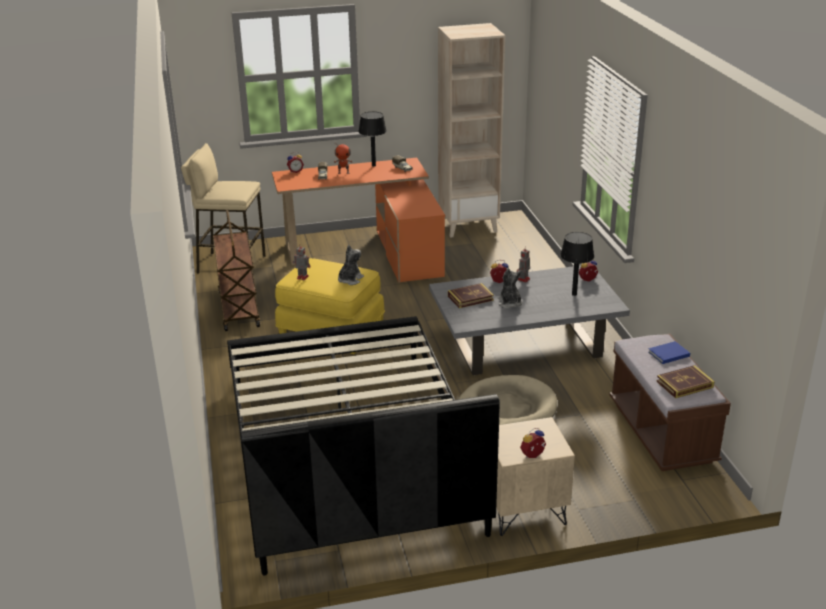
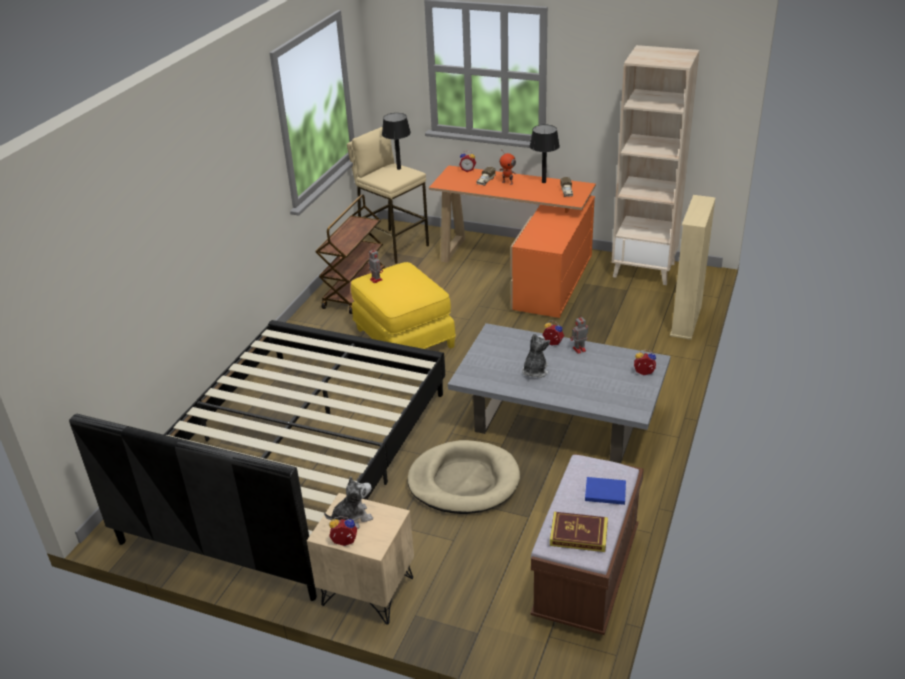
camera: 35 degrees right, 5 degrees up
plush toy [338,245,364,285] -> plush toy moved to [324,476,373,529]
book [448,283,494,308] -> none
black table lamp [560,232,594,296] -> black table lamp moved to [382,113,411,170]
none -> beige bookcase [670,195,715,340]

